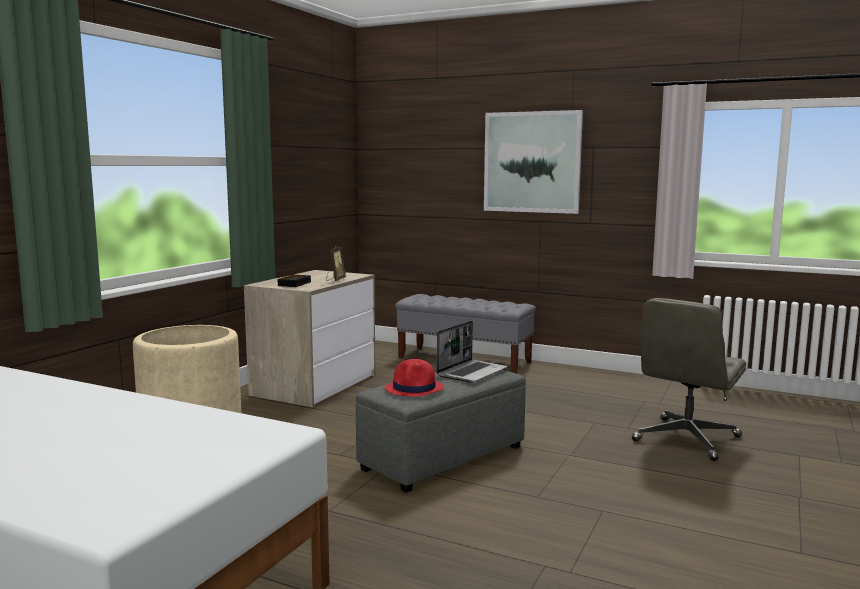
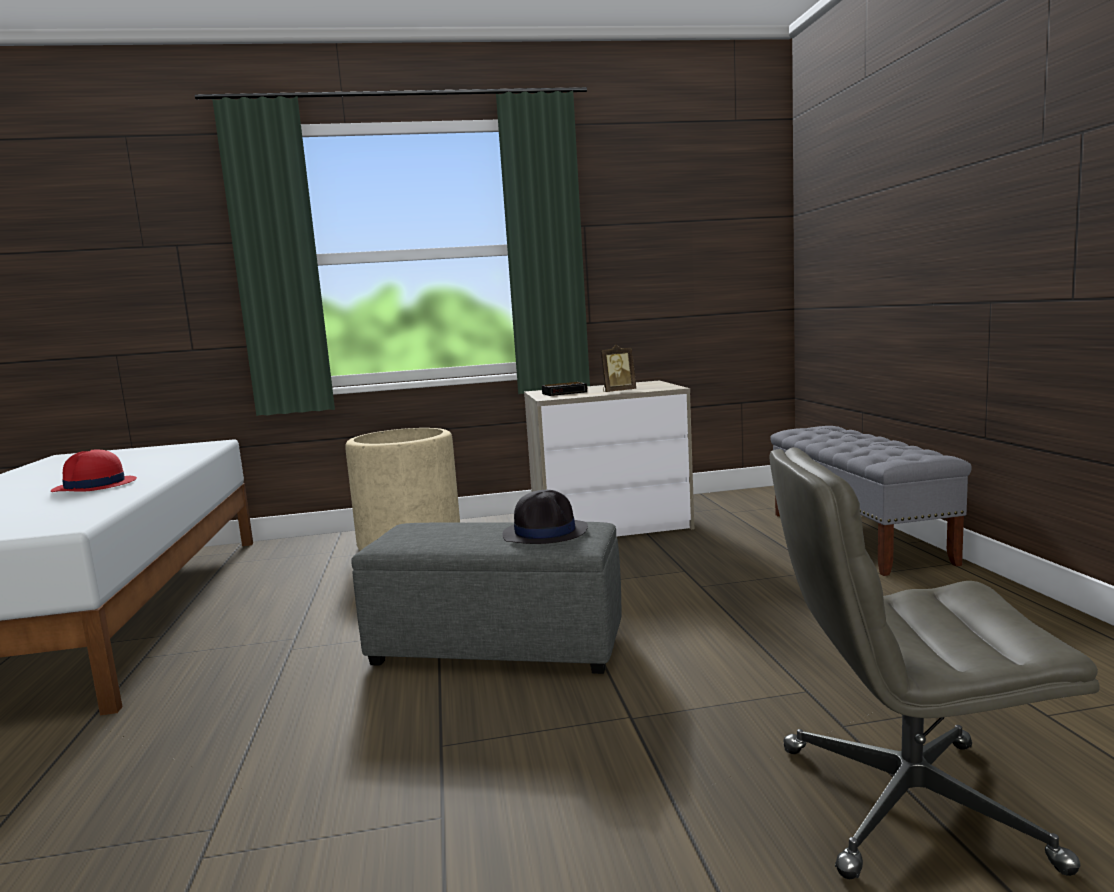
camera: 55 degrees right, 0 degrees up
red hat [384,359,444,397] -> red hat moved to [51,450,137,492]
laptop [436,321,507,383] -> black hat [503,490,588,544]
picture [484,110,583,214] -> none

